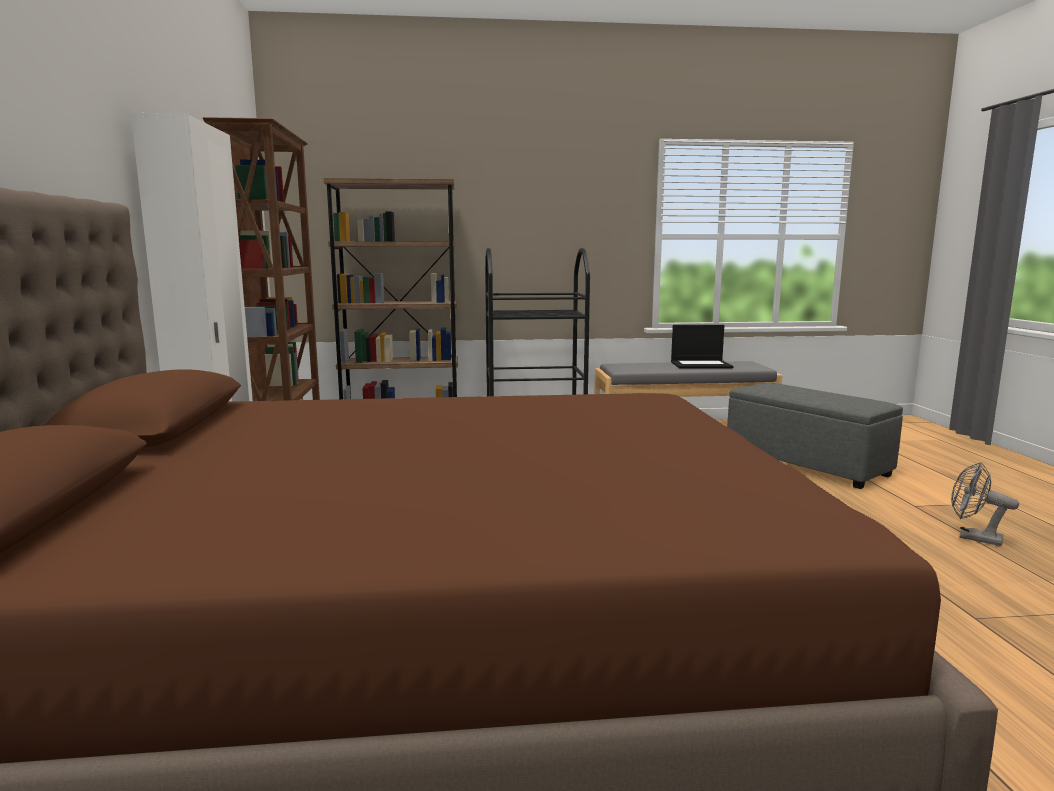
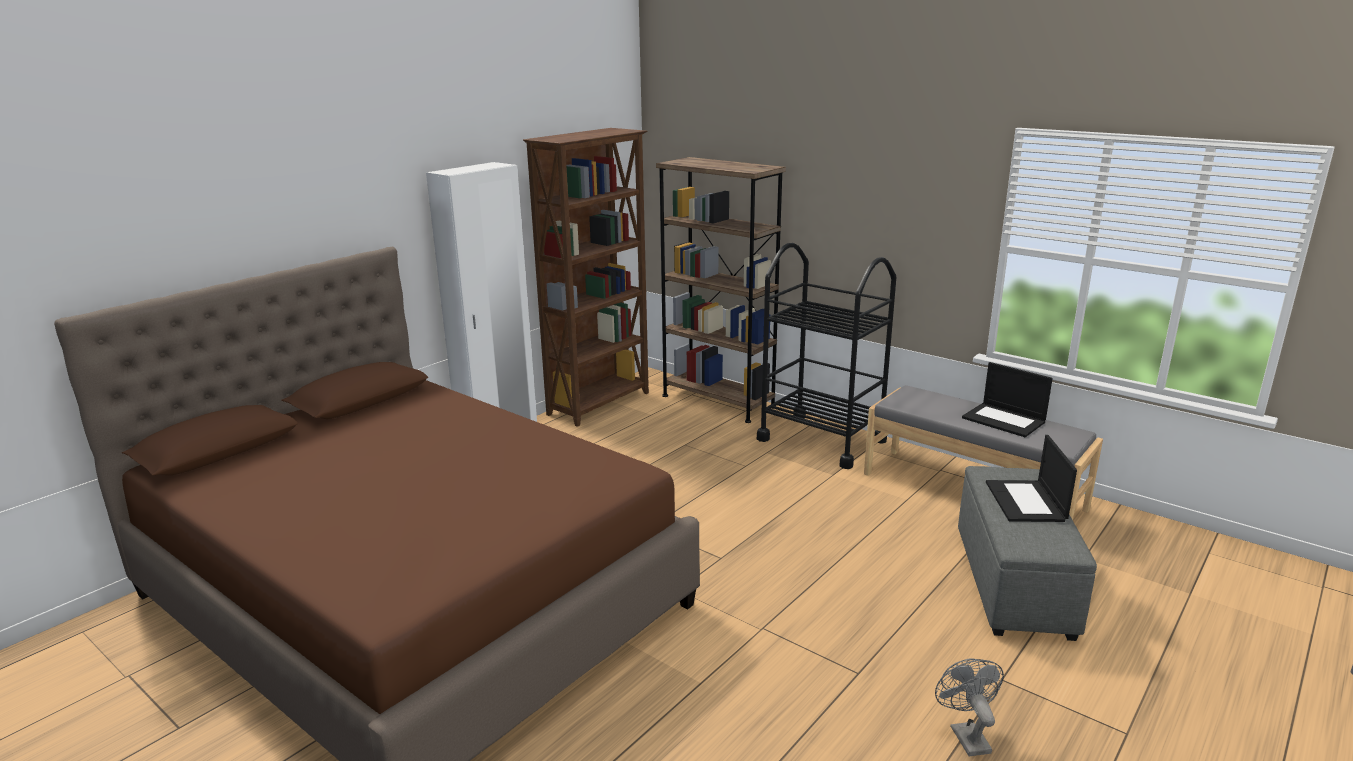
camera: 45 degrees right, 10 degrees up
none -> laptop [986,435,1077,522]

